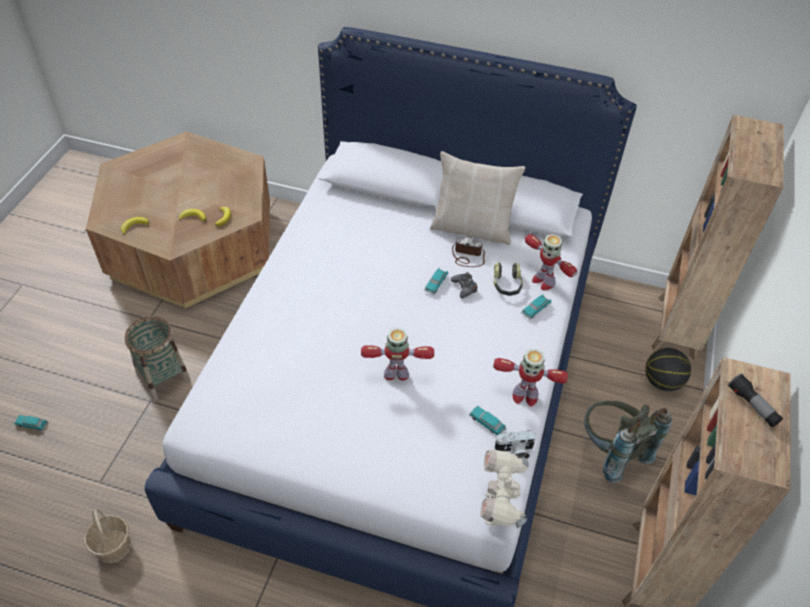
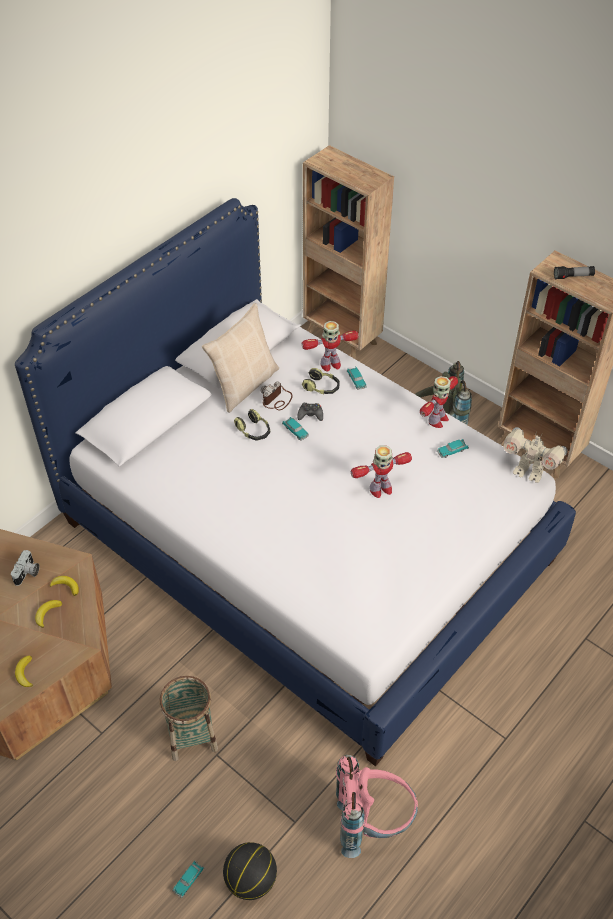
camera: 65 degrees left, 0 degrees up
basket [84,509,131,563] -> pink backpack [336,755,418,858]
toy robot [361,328,434,380] -> toy robot turned 135 degrees counterclockwise [351,445,412,498]
camera [494,430,536,459] -> camera moved to [11,550,40,586]
basketball [645,348,691,391] -> basketball moved to [223,842,277,900]
none -> headphones [234,409,270,440]

